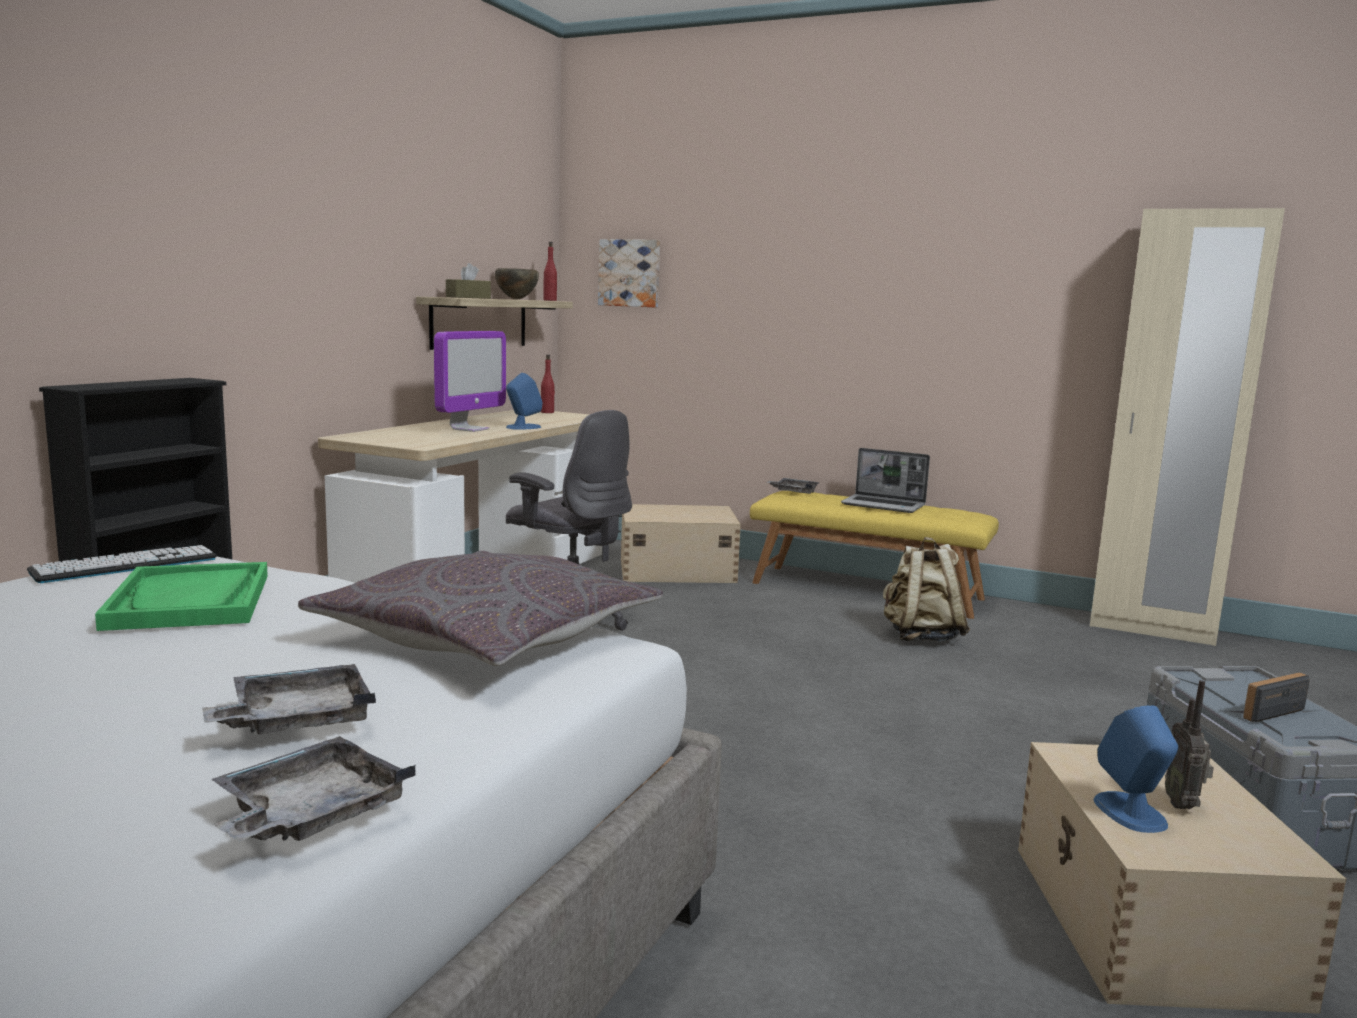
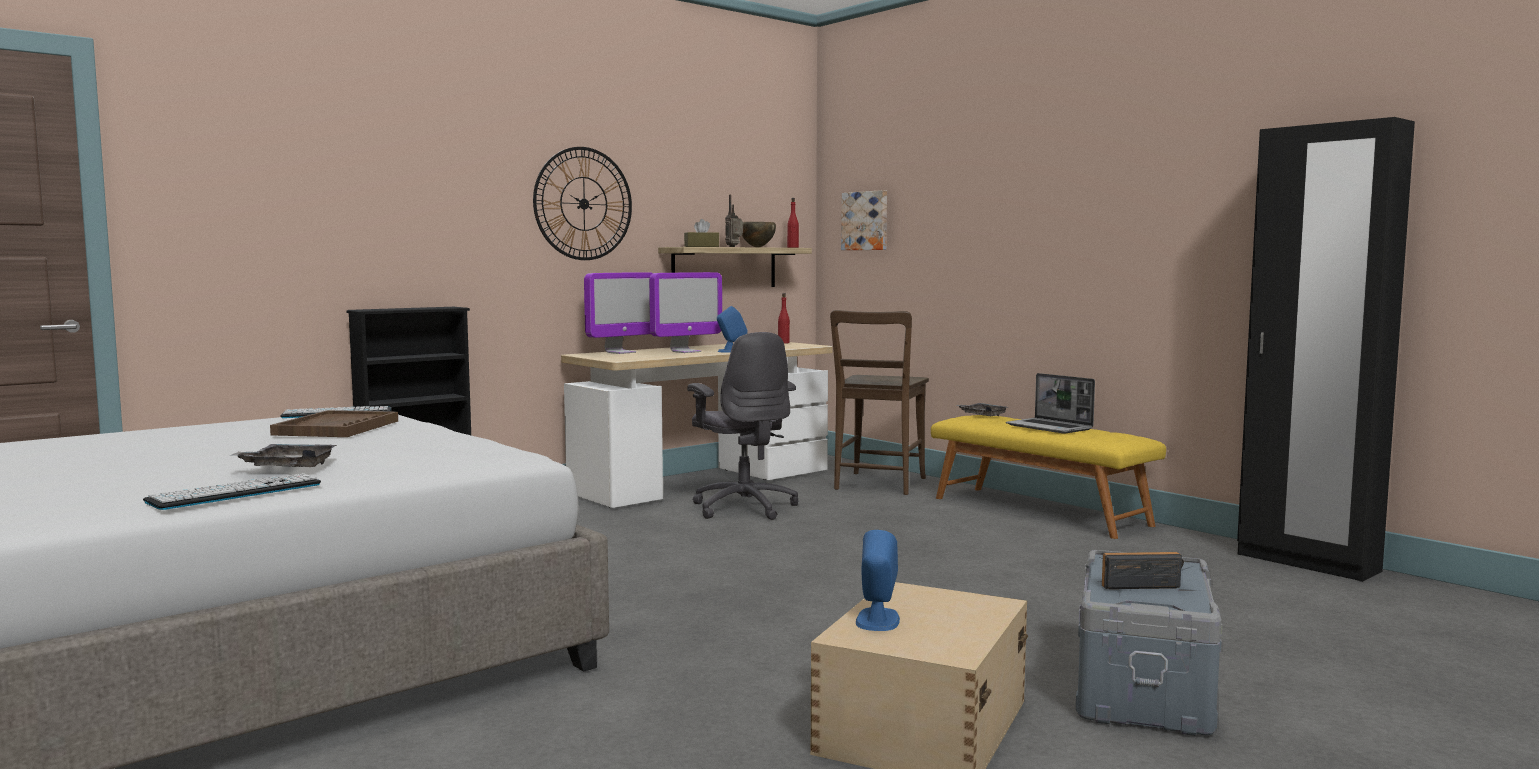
camera: 25 degrees right, 5 degrees down
green tray [95,562,268,631] -> brown tray [270,410,398,437]
grey tray [211,736,416,841] -> keyboard [143,473,321,510]
grey pillow [298,551,663,666] -> none
beige storage box [621,504,741,583] -> brown chair [830,310,929,495]
beige backpack [883,537,970,642] -> none
beige wardrobe [1090,208,1285,646] -> black wardrobe [1237,117,1415,582]
radio [1165,680,1214,809] -> radio moved to [725,194,743,247]
none -> wall clock [533,147,632,260]
none -> monitor [584,272,653,354]

